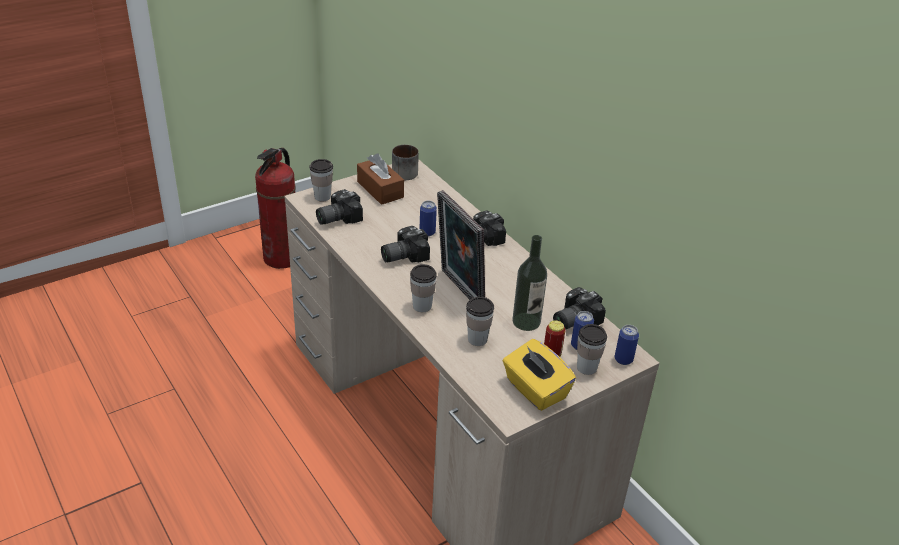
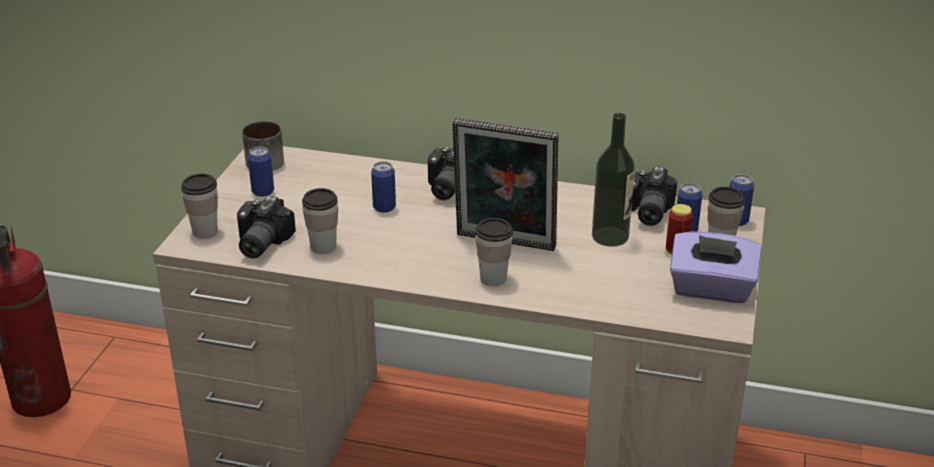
camera: 40 degrees left, 5 degrees down
brown tissue box [357,153,404,205] -> can [248,146,274,197]
camera [381,226,430,262] -> none
cup [466,297,494,346] -> cup moved to [302,188,338,254]
yellow tissue box [503,339,576,411] -> purple tissue box [670,232,761,303]

